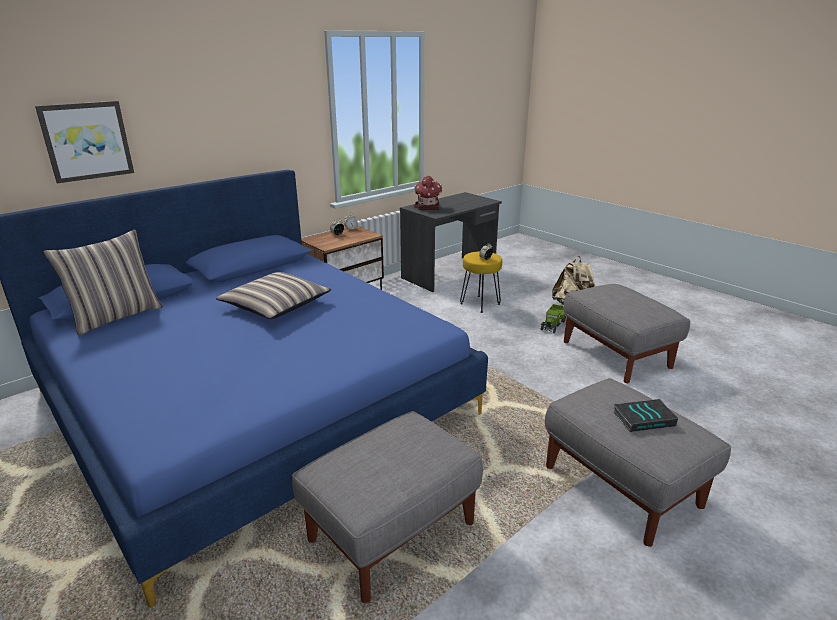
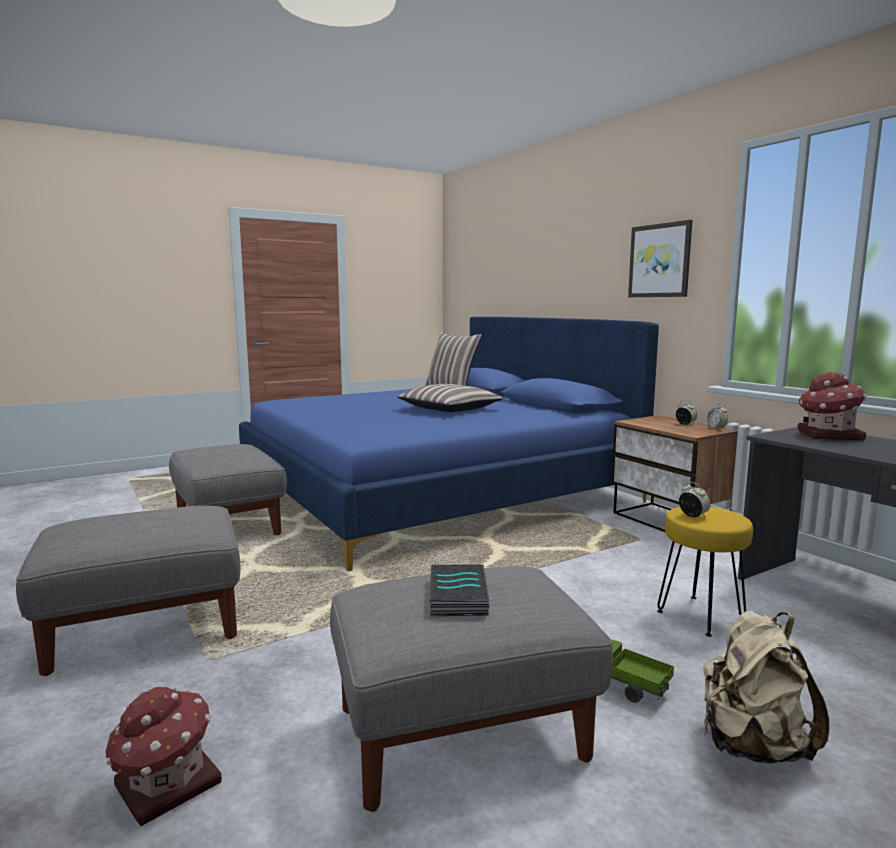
camera: 100 degrees right, 15 degrees down
picture [35,101,134,183] -> picture moved to [628,220,692,297]
book [613,399,678,432] -> book moved to [430,564,489,616]
none -> toy house [105,685,222,826]

